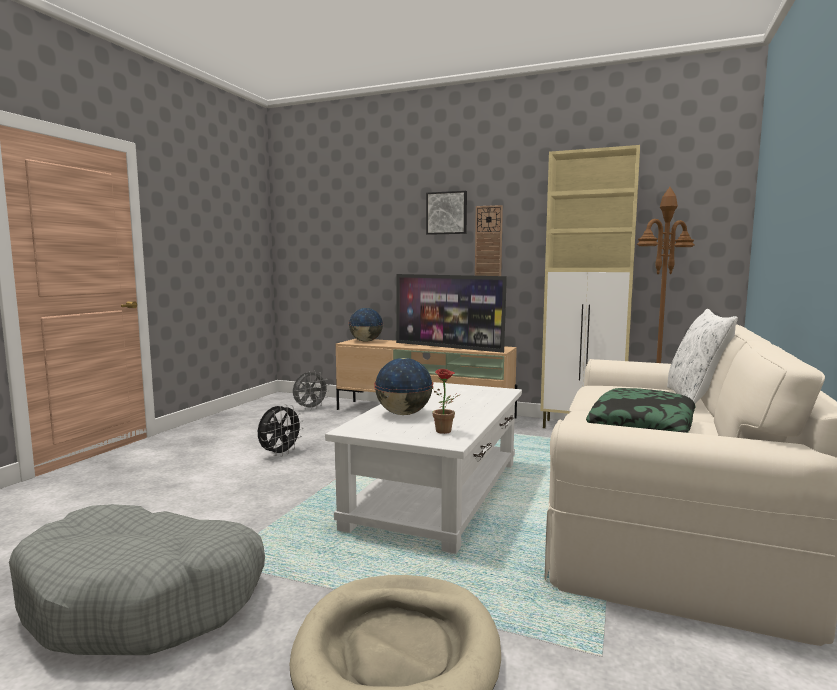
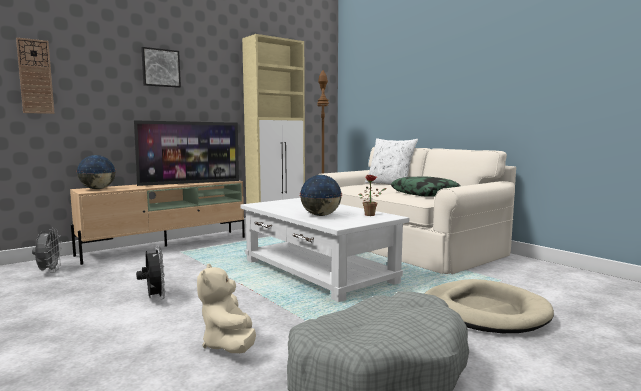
camera: 60 degrees left, 0 degrees up
wall clock [475,205,503,276] -> wall clock moved to [16,37,55,114]
none -> beige plush toy [197,264,256,353]

